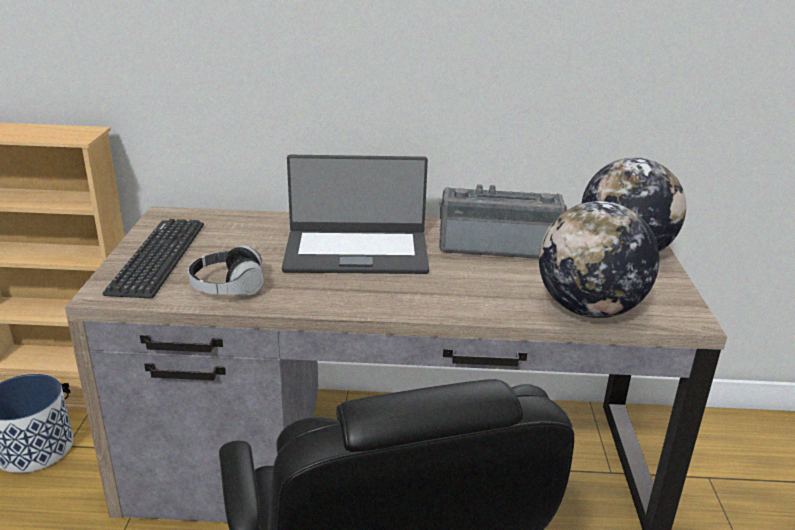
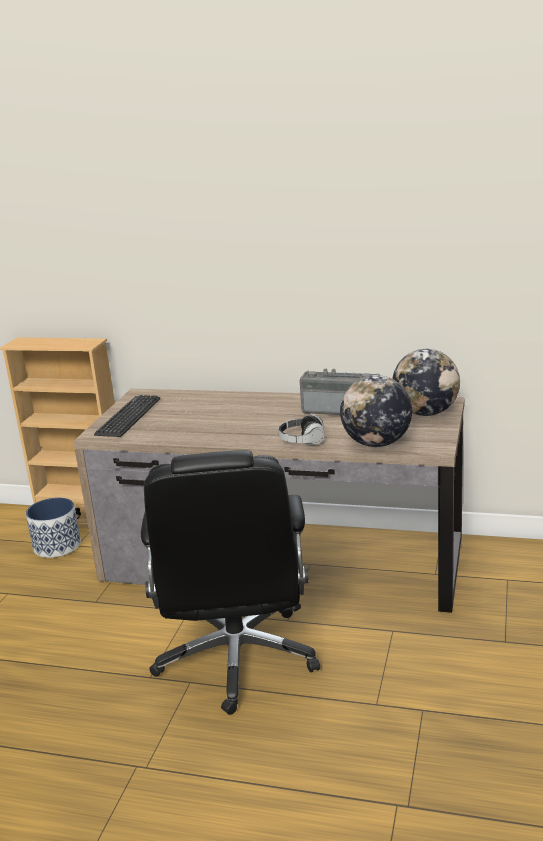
camera: 15 degrees right, 5 degrees down
headphones [188,246,264,296] -> headphones moved to [278,414,325,445]
laptop [282,155,429,274] -> none

